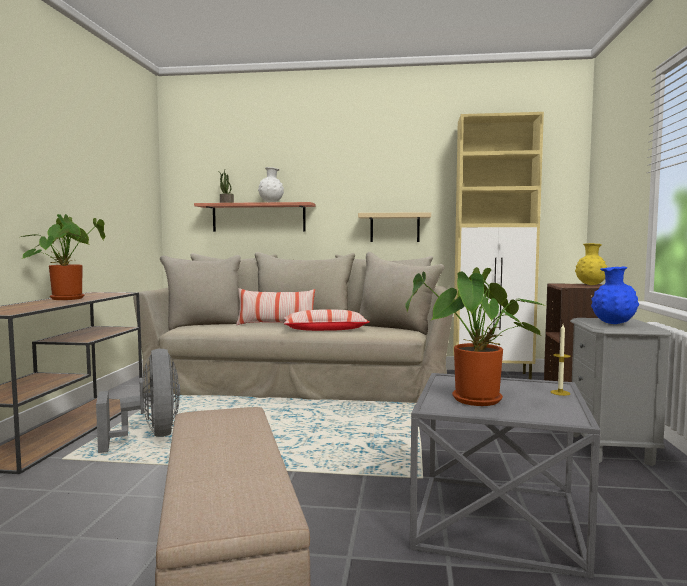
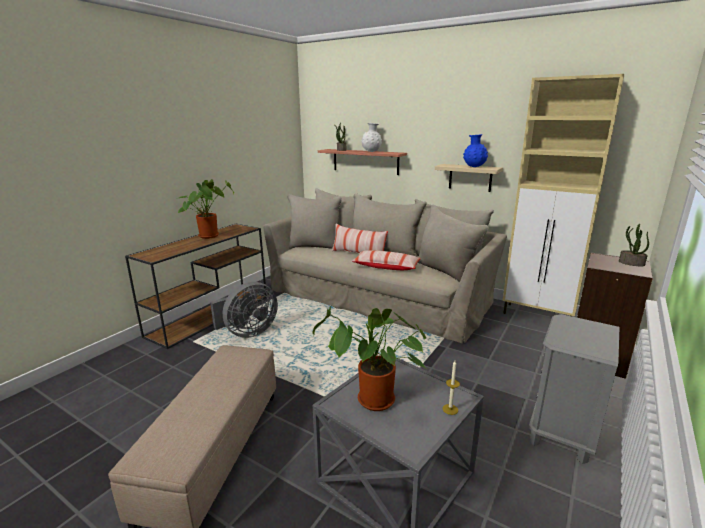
camera: 25 degrees right, 15 degrees up
grey fan [96,349,180,453] -> grey fan turned 45 degrees clockwise [210,282,278,338]
yellow vase [575,243,607,285] -> potted plant [619,224,649,266]
blue vase [591,266,639,324] -> blue vase moved to [463,134,488,167]

